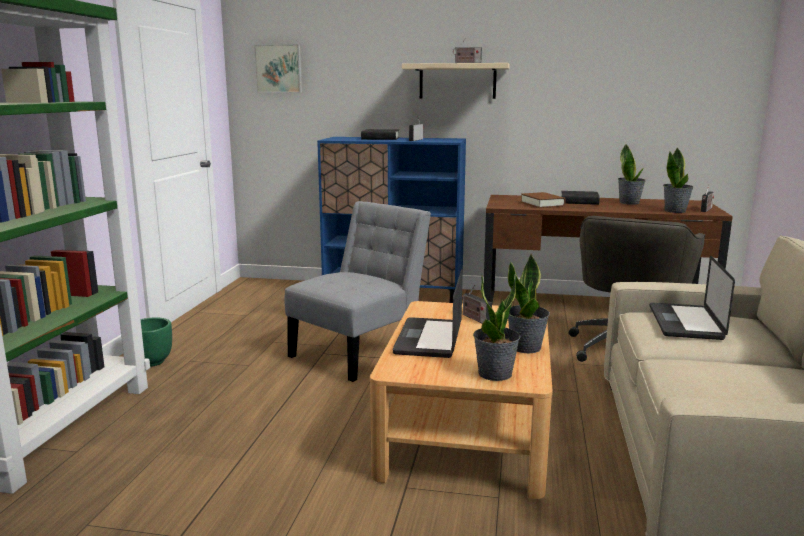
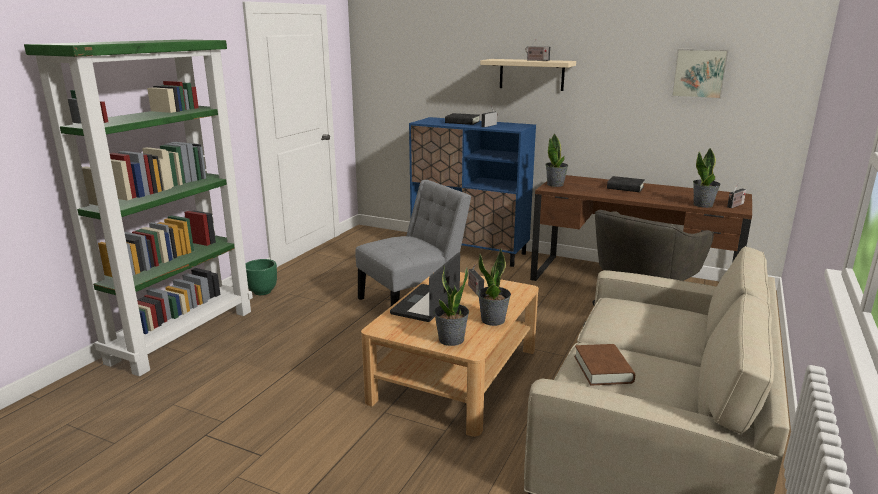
camera: 15 degrees right, 5 degrees up
picture [254,44,302,93] -> picture moved to [671,49,729,99]
brown book [521,192,566,208] -> brown book moved to [574,344,635,385]
potted plant [618,144,646,205] -> potted plant moved to [545,133,569,187]
laptop [650,256,735,340] -> none

